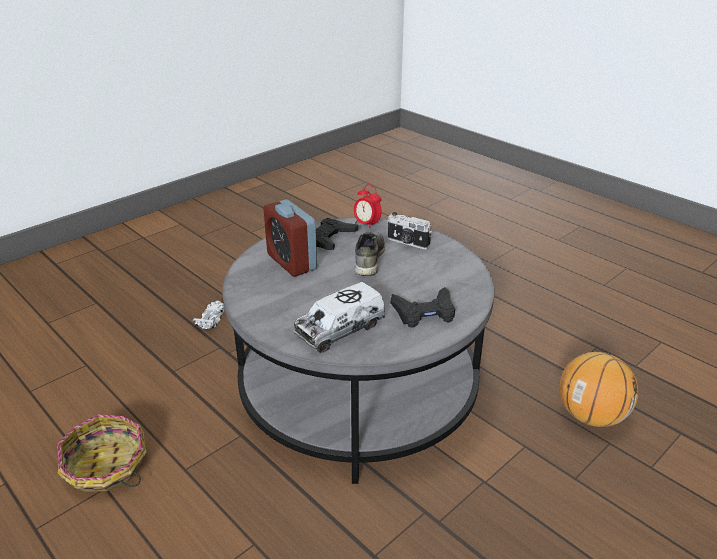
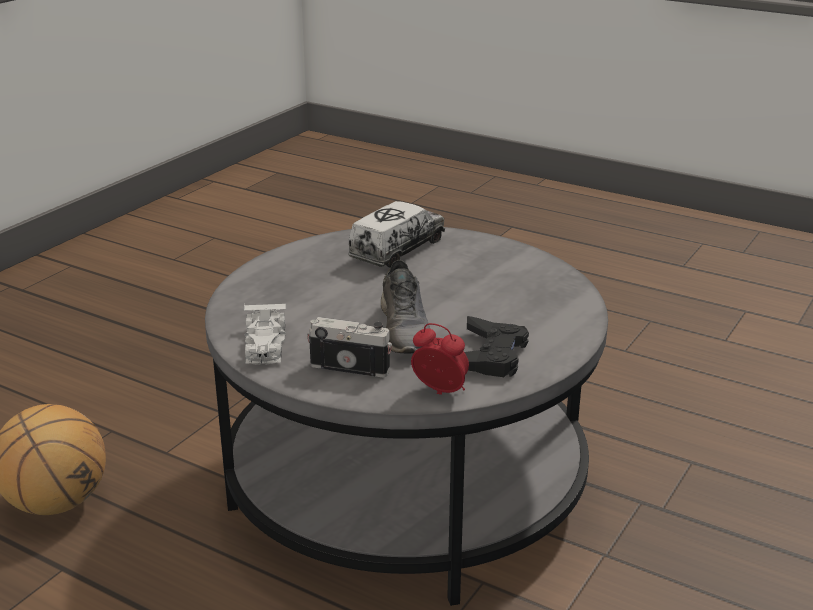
camera: 165 degrees right, 5 degrees down
basket [57,414,147,492] -> none
white toy car [192,301,225,329] -> white toy car moved to [244,303,286,365]
alarm clock [263,199,317,277] -> none
black game controller [390,287,455,327] -> none

